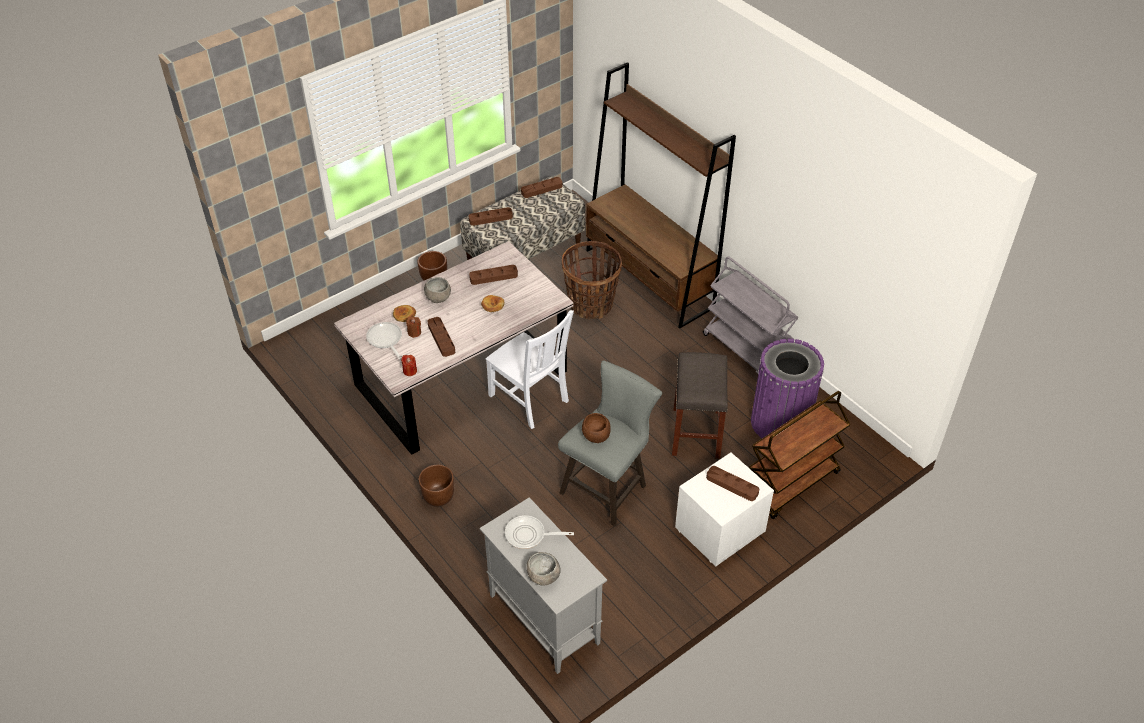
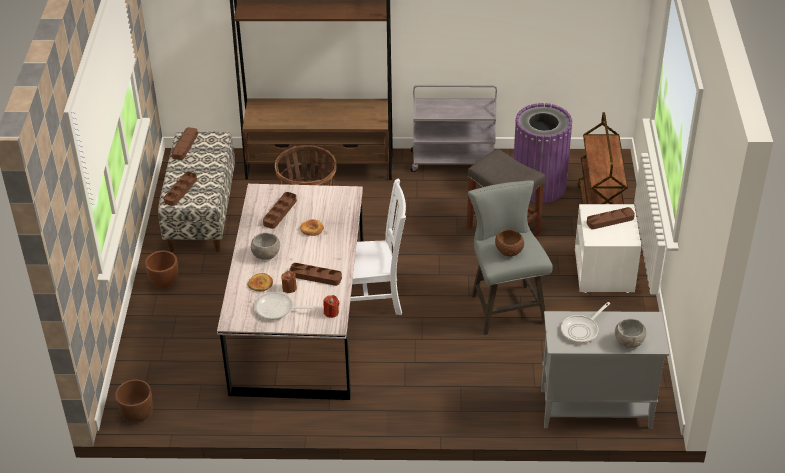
camera: 50 degrees left, 5 degrees down
brown planter [419,465,454,507] -> brown planter moved to [115,380,153,423]

